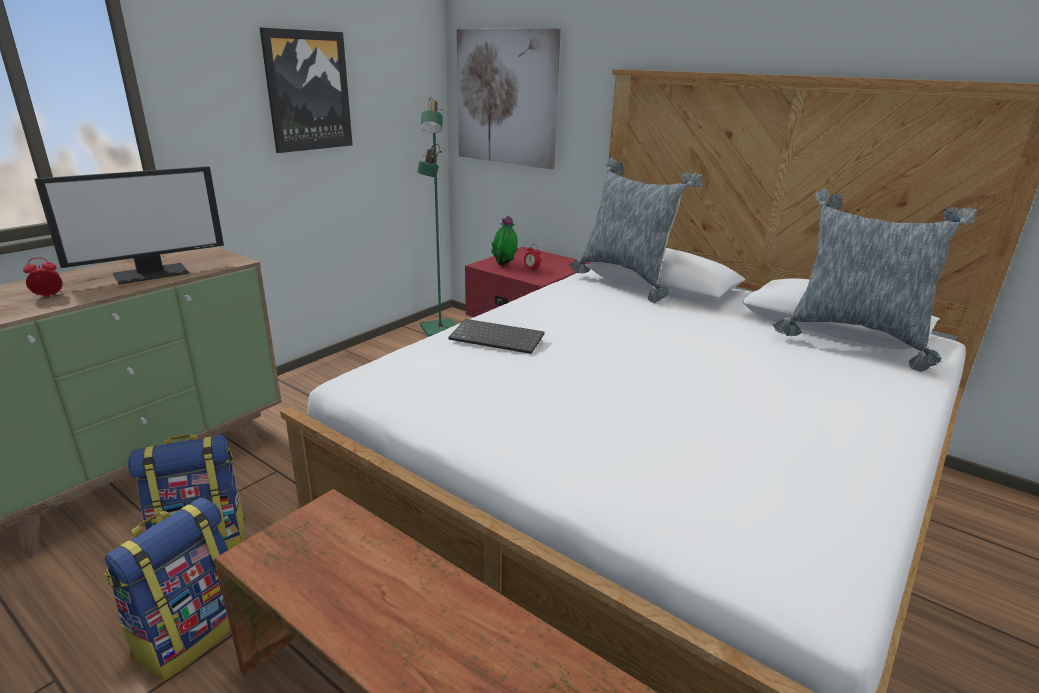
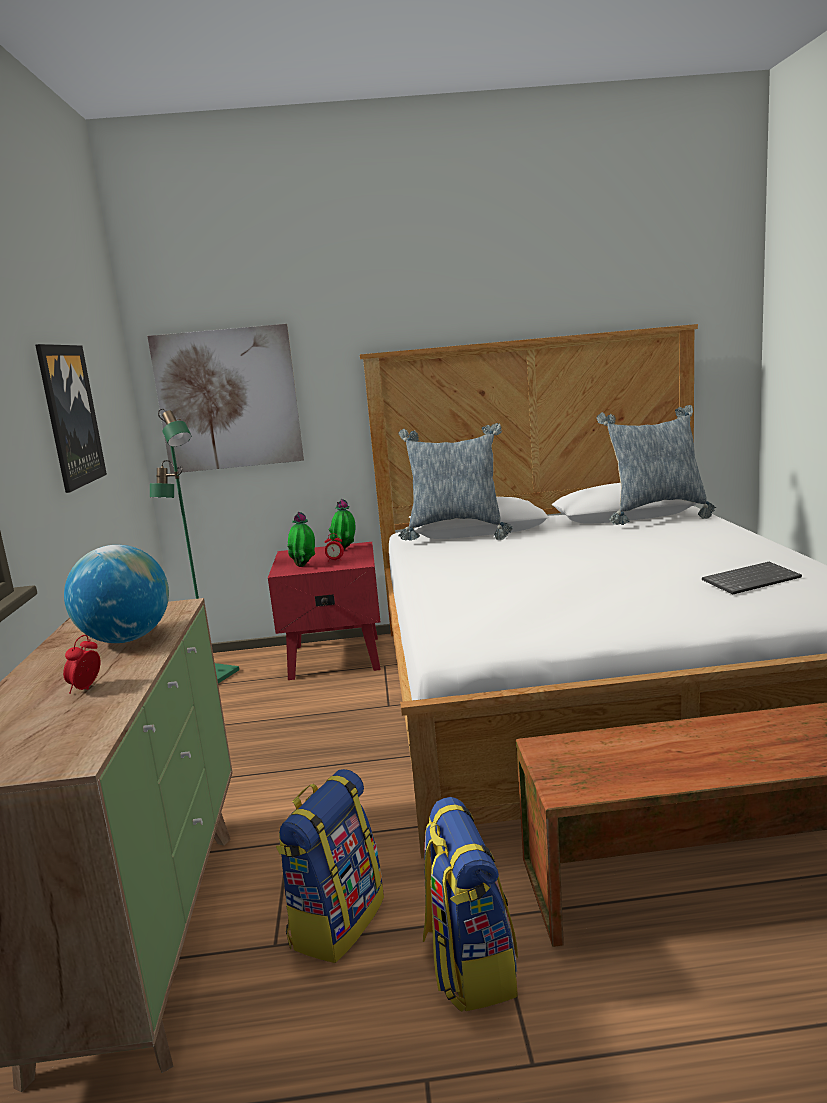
camera: 40 degrees left, 10 degrees down
monitor [35,166,224,285] -> globe [64,545,169,643]
keyboard [448,319,545,354] -> keyboard moved to [702,562,802,594]
none -> potted plant [329,499,355,549]

